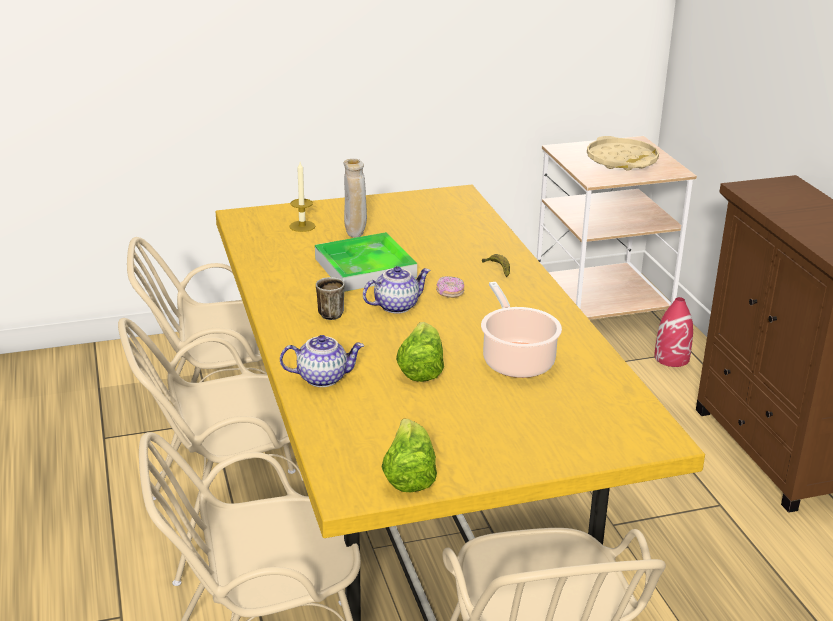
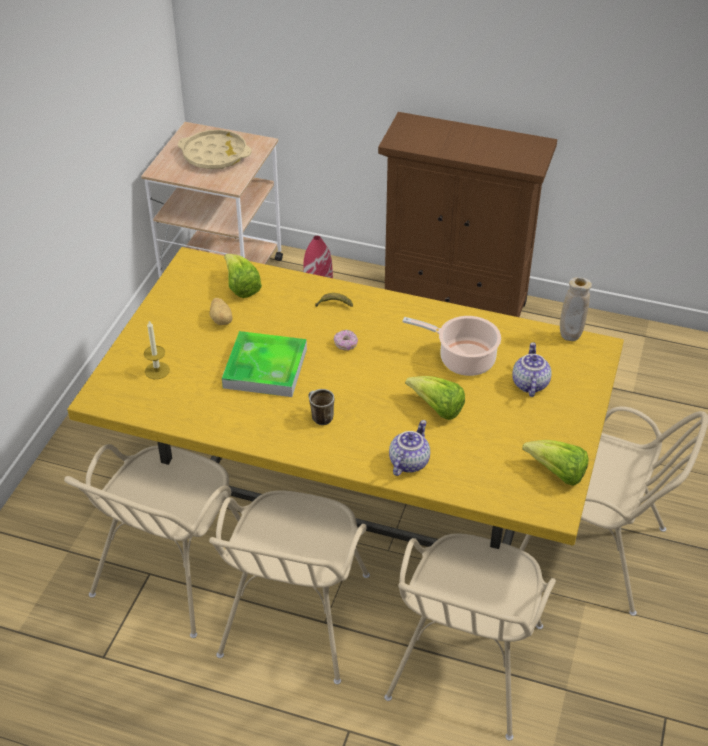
camera: 55 degrees left, 15 degrees up
beige vase [344,159,367,238] -> beige vase moved to [560,277,592,341]
teapot [363,266,431,314] -> teapot moved to [512,342,552,397]
none -> potato [210,298,232,325]
none -> lettuce [224,254,262,298]

